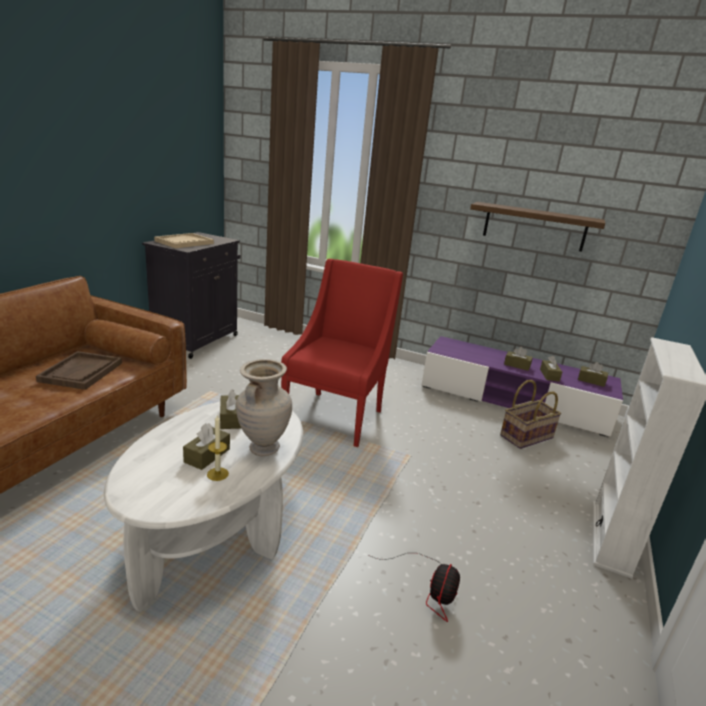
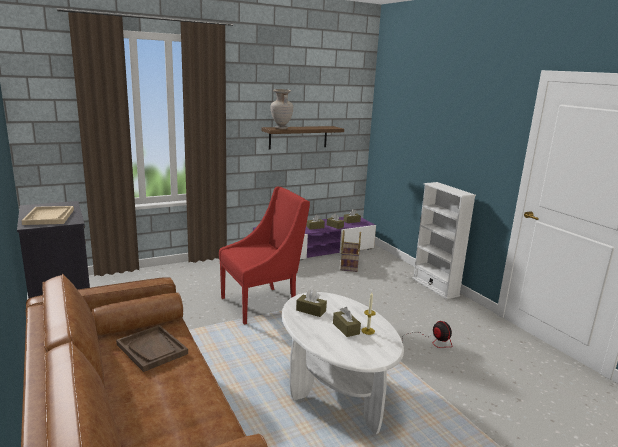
camera: 50 degrees left, 5 degrees down
beige vase [236,359,292,456] -> beige vase moved to [271,89,293,129]
red armchair [281,259,403,447] -> red armchair turned 90 degrees clockwise [219,187,310,325]

